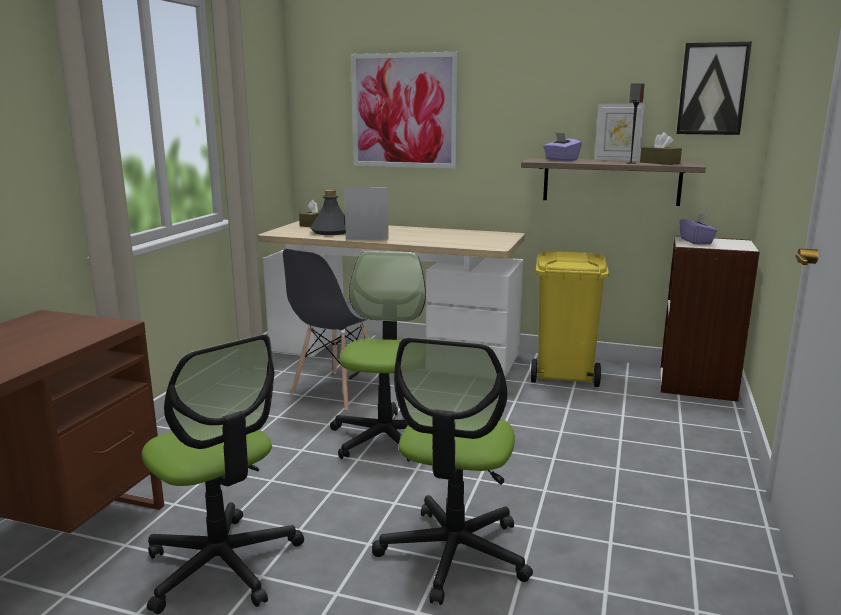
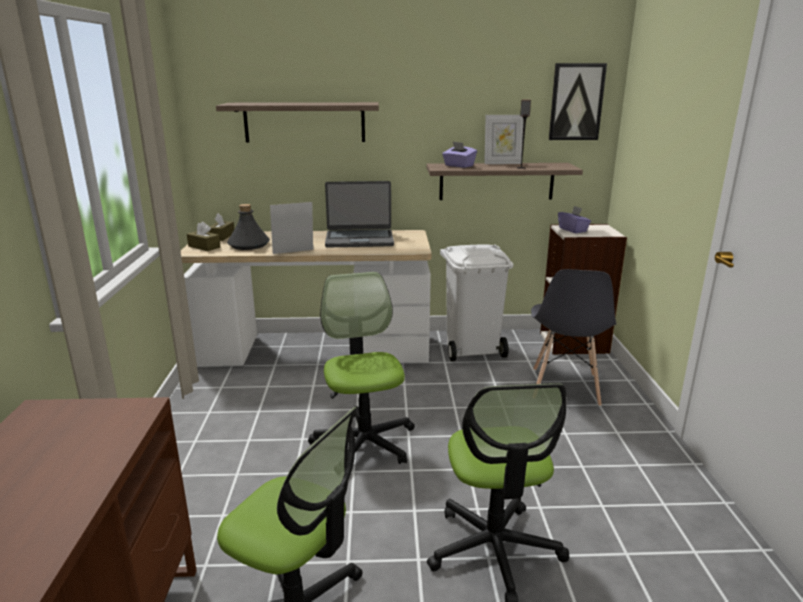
camera: 20 degrees left, 5 degrees up
grey chair [283,249,370,410] -> grey chair moved to [531,269,616,406]
picture [351,52,458,169] -> shelf [216,102,379,143]
yellow trash can [531,252,609,387] -> white trash can [440,245,513,361]
brown tissue box [640,132,682,165] -> brown tissue box moved to [187,222,221,251]
none -> laptop [325,181,394,248]

